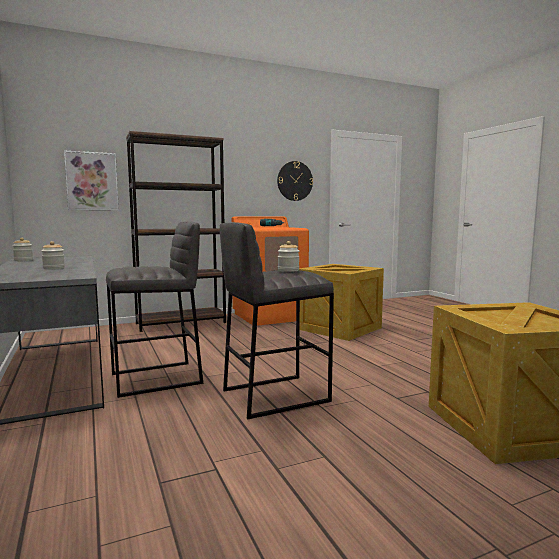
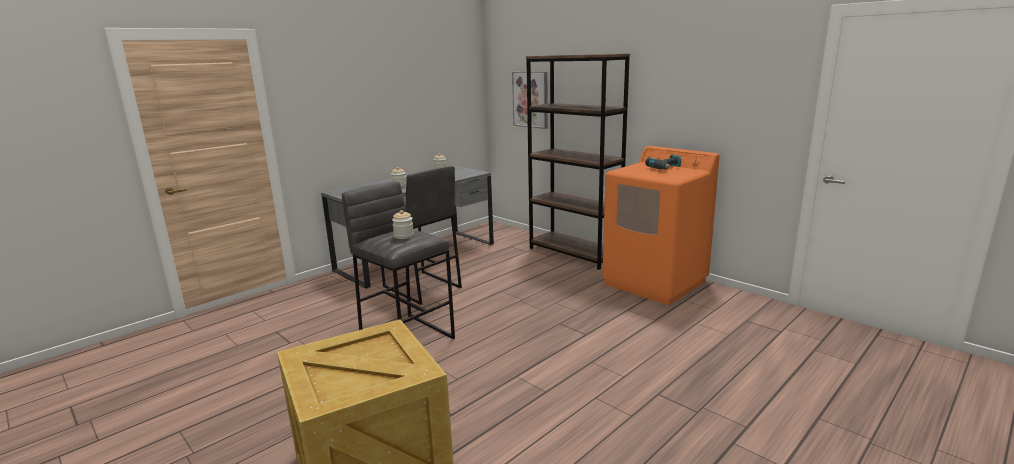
camera: 70 degrees right, 10 degrees up
wall clock [277,161,313,201] -> none
crate [299,264,384,341] -> none

